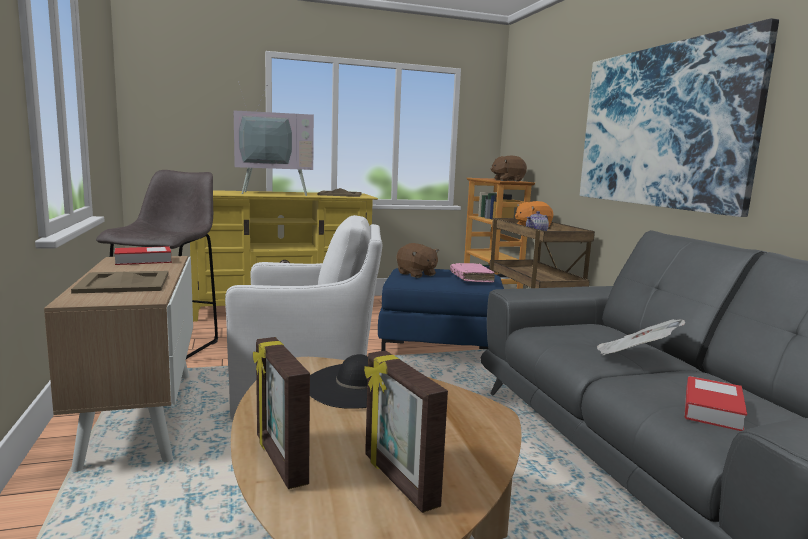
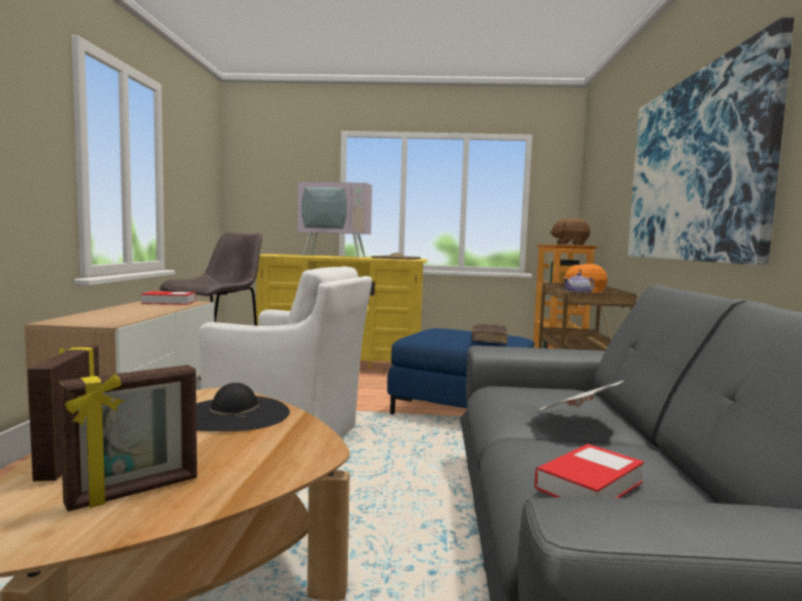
camera: 20 degrees right, 5 degrees down
beige tray [71,271,168,294] -> none
picture frame [364,350,448,513] -> picture frame turned 120 degrees counterclockwise [58,365,197,512]
brown plush toy [397,243,439,278] -> none
pink book [450,263,495,283] -> brown book [472,324,508,344]

